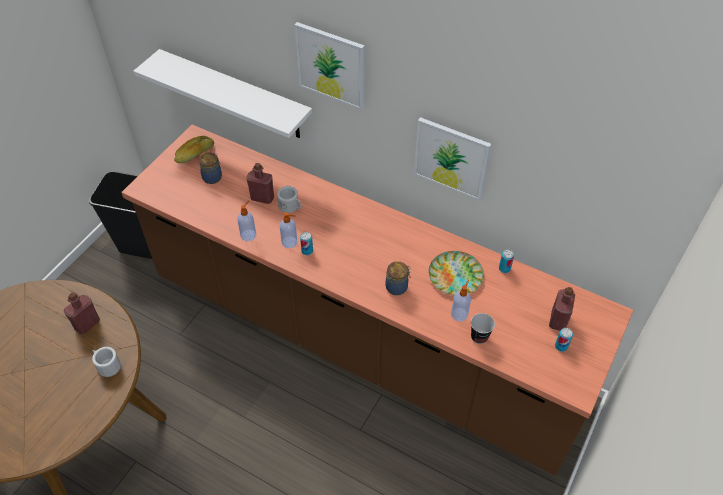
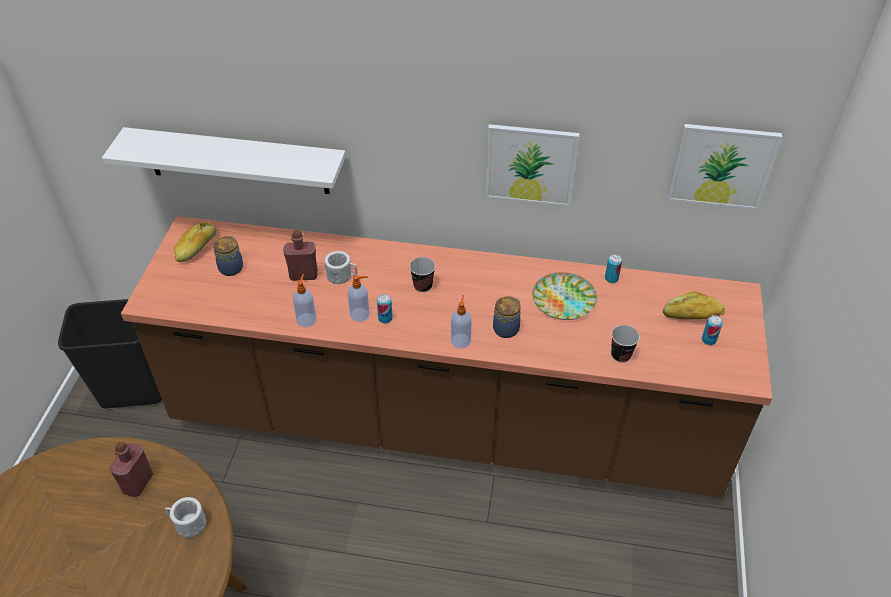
camera: 20 degrees left, 5 degrees down
picture [294,22,365,110] -> picture moved to [667,124,782,210]
soap dispenser [451,280,471,322] -> soap dispenser moved to [451,295,472,348]
red bottle [549,287,575,331] -> bread [663,291,725,319]
none -> cup [409,257,435,292]

